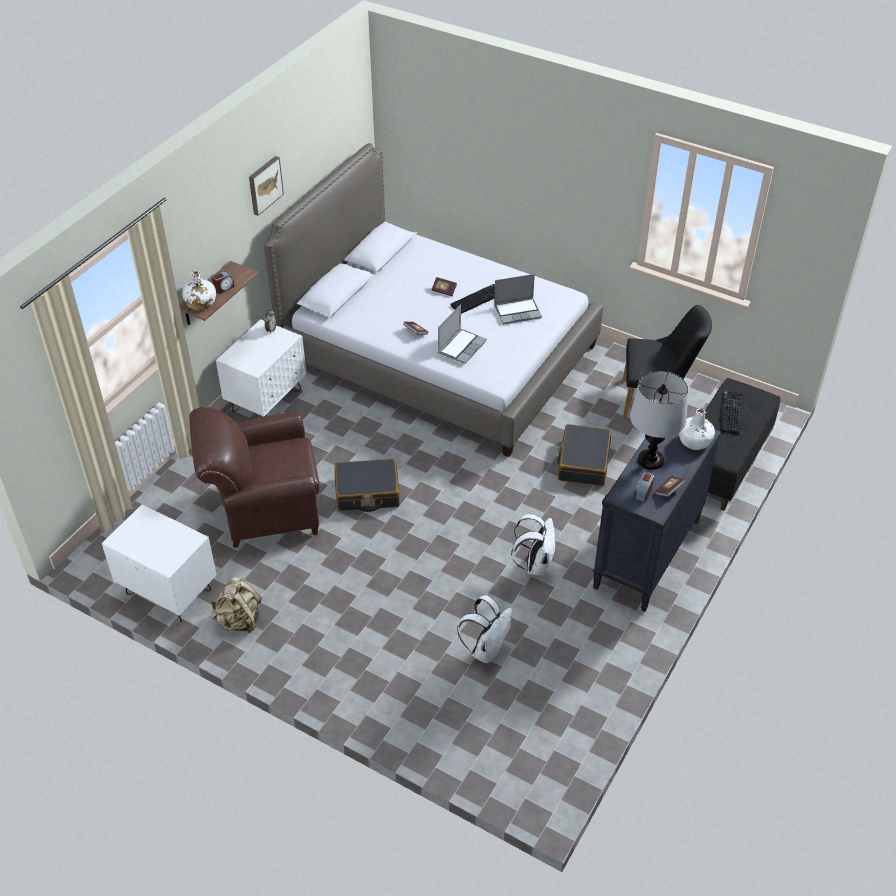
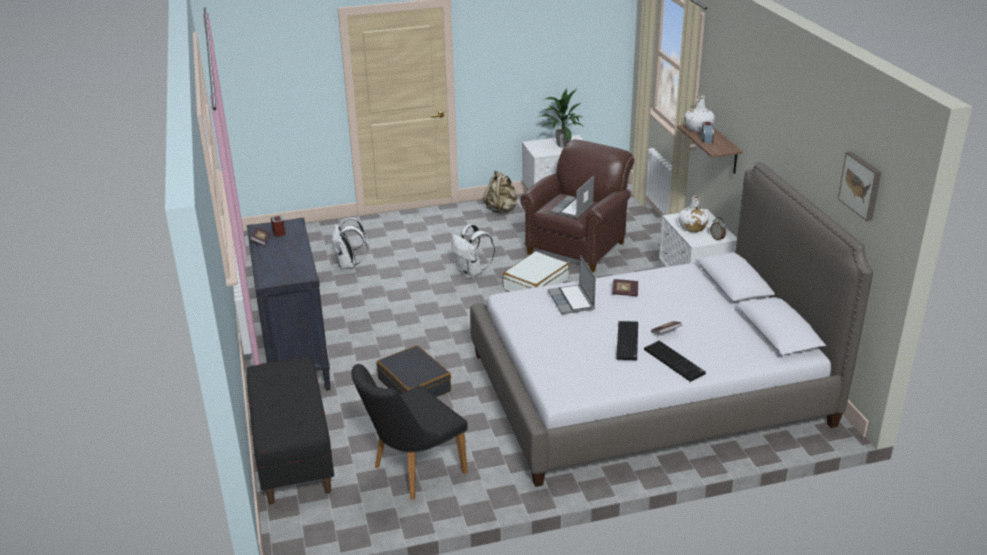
camera: 135 degrees right, 15 degrees down
picture [249,156,284,216] -> picture moved to [838,152,881,221]
black suitcase [335,459,400,512] -> white suitcase [503,251,569,292]
laptop [494,274,542,324] -> laptop moved to [551,176,594,218]
white backpack [511,514,556,576] -> white backpack moved to [451,224,495,278]
table lamp [630,371,688,470] -> none
white bottle [679,408,715,450] -> white bottle moved to [679,195,709,232]
keyboard [721,390,742,434] -> keyboard moved to [644,341,706,382]
none -> potted plant [537,89,583,148]

